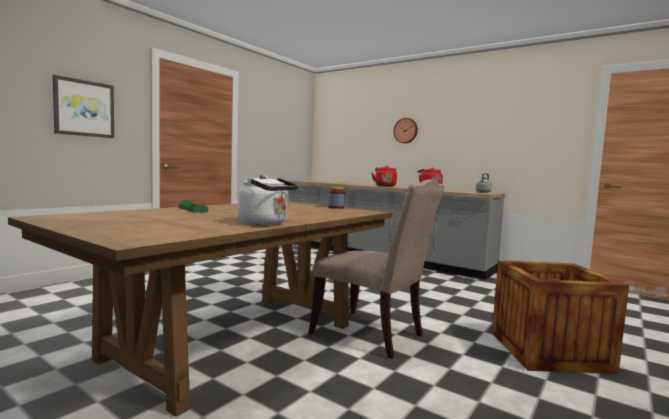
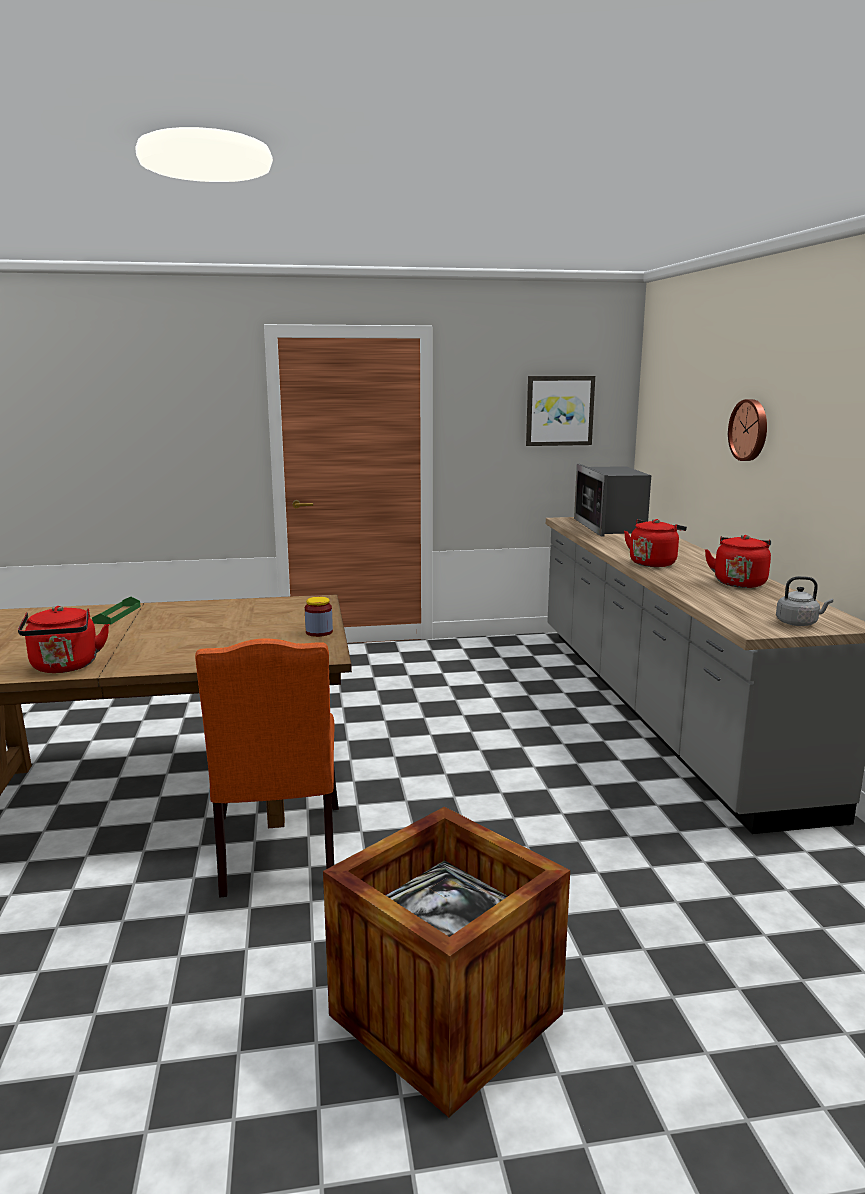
camera: 45 degrees right, 10 degrees up
picture [53,75,114,138] -> picture moved to [526,376,595,446]
white kettle [238,175,298,225] -> red kettle [18,606,109,673]
beige chair [308,180,444,359] -> orange chair [195,638,339,897]
none -> microwave [574,464,651,536]

